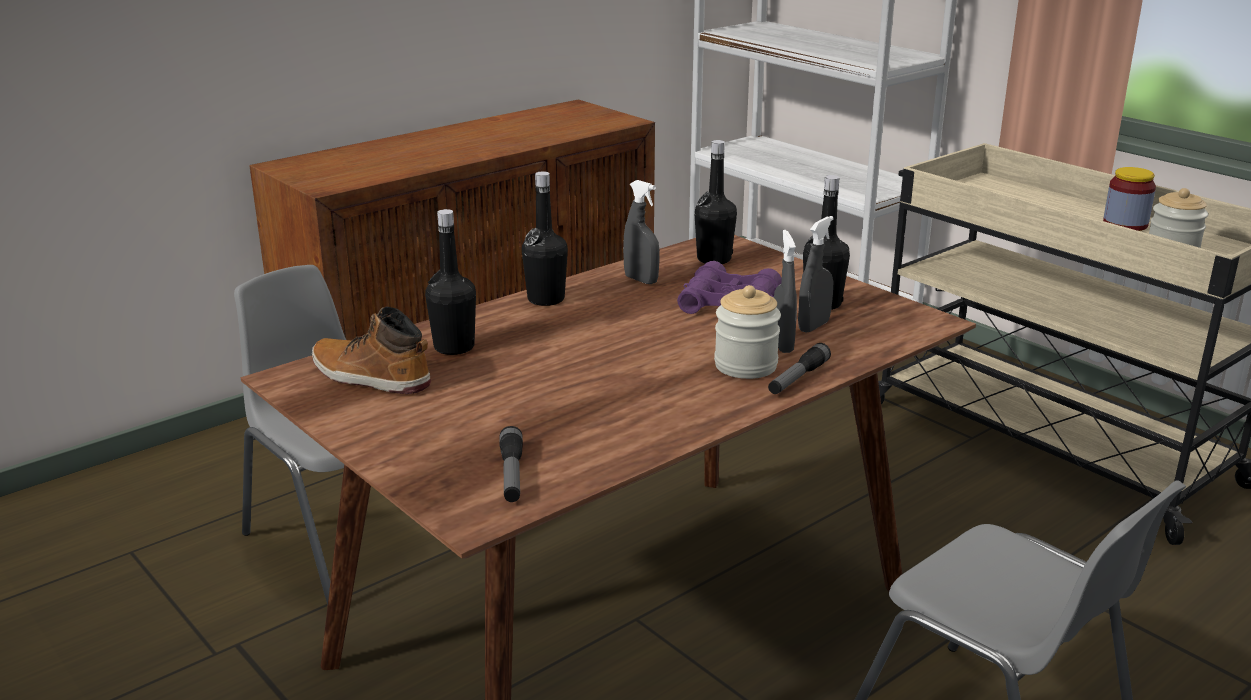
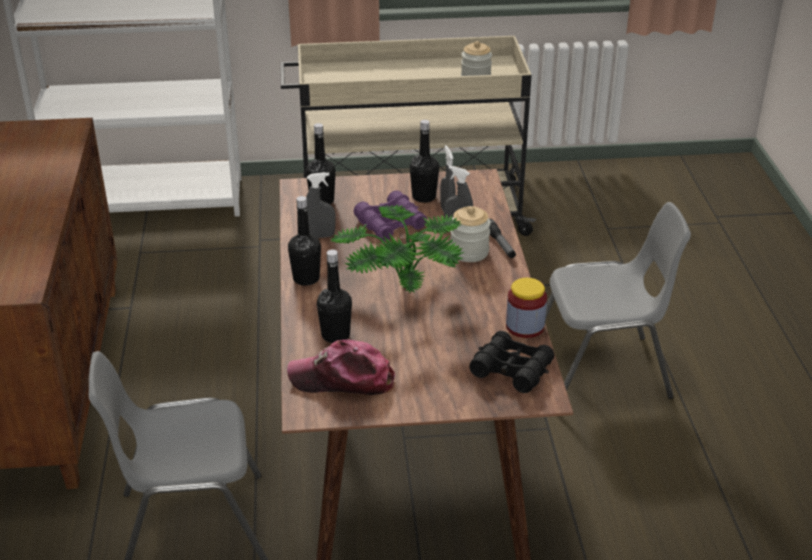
camera: 55 degrees left, 10 degrees up
boot [312,307,431,394] -> cap [287,339,395,395]
flashlight [499,426,523,502] -> black binoculars [469,331,555,393]
jar [1103,167,1156,231] -> jar moved to [506,278,547,338]
none -> potted plant [331,205,464,293]

